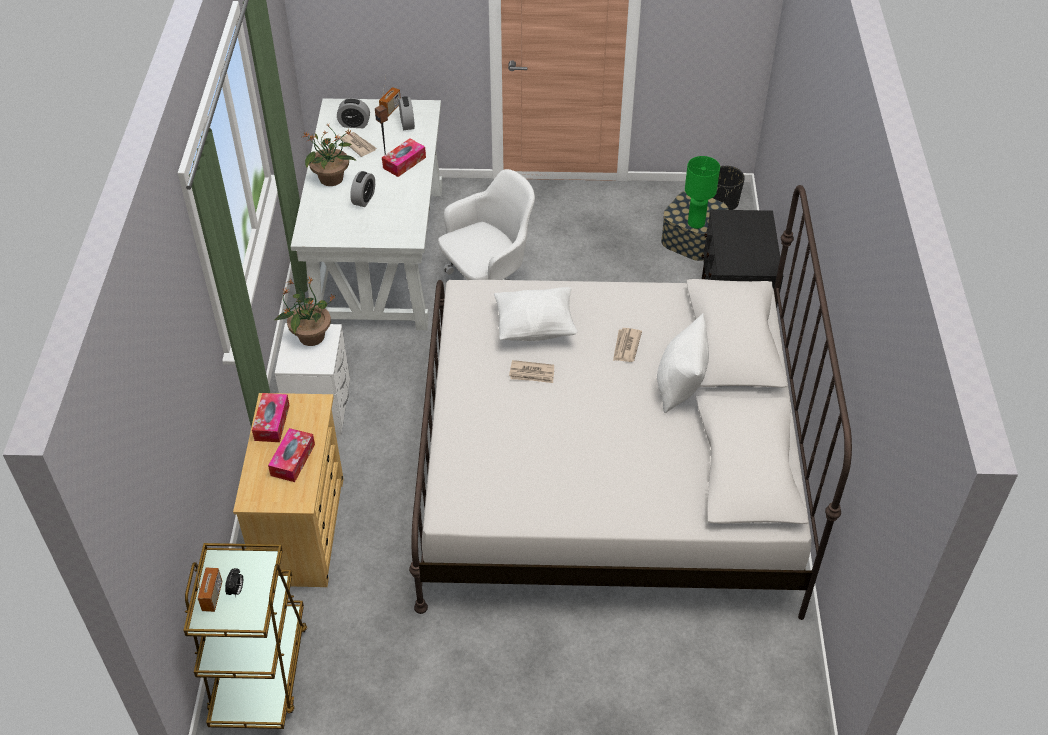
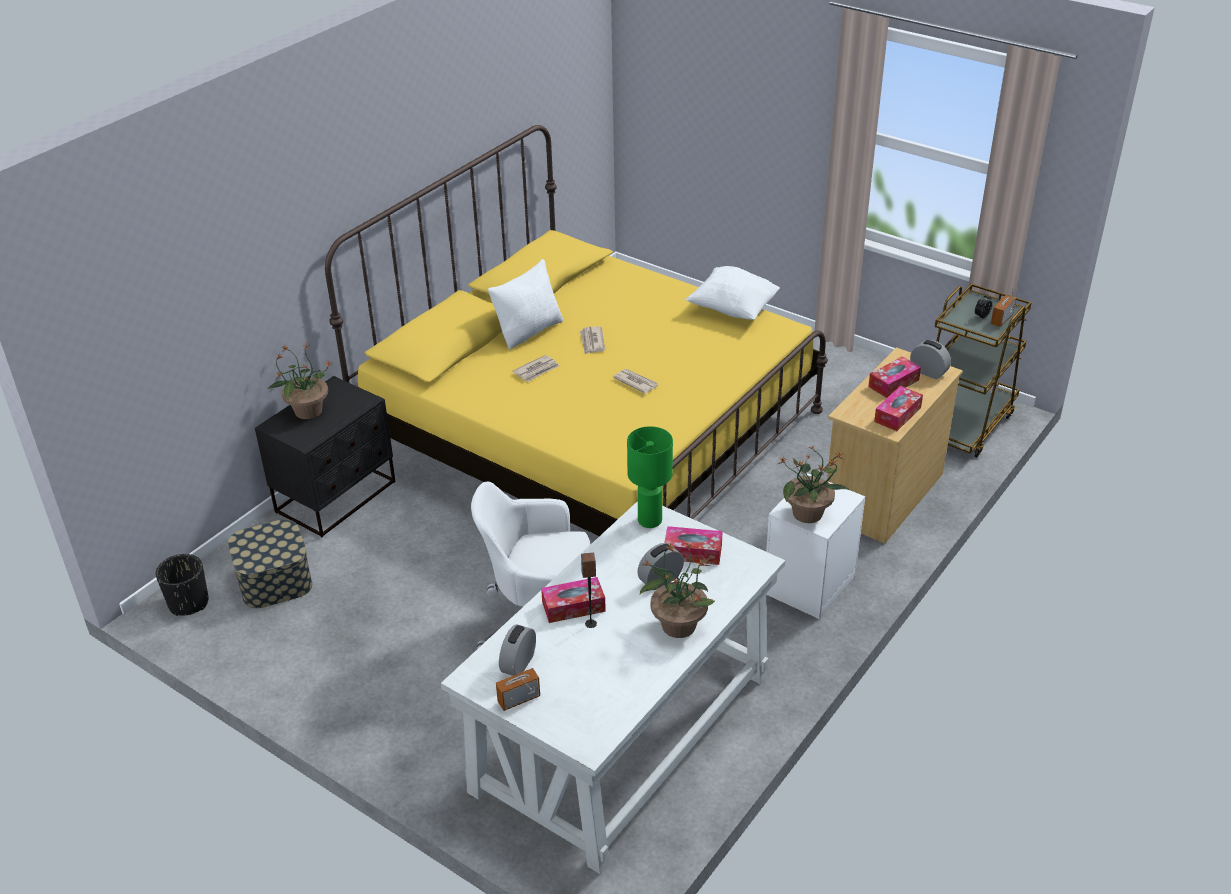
camera: 145 degrees left, 10 degrees down
alarm clock [337,98,370,128] -> alarm clock moved to [910,340,951,379]
newspaper [341,132,377,157] -> newspaper moved to [580,326,605,354]
white bed [409,185,852,620] -> yellow bed [325,125,828,536]
white pillow [494,287,578,341] -> white pillow moved to [685,266,780,320]
green table lamp [685,156,720,229] -> green table lamp moved to [627,426,673,528]
none -> potted plant [268,342,331,419]
none -> tissue box [664,526,723,565]

